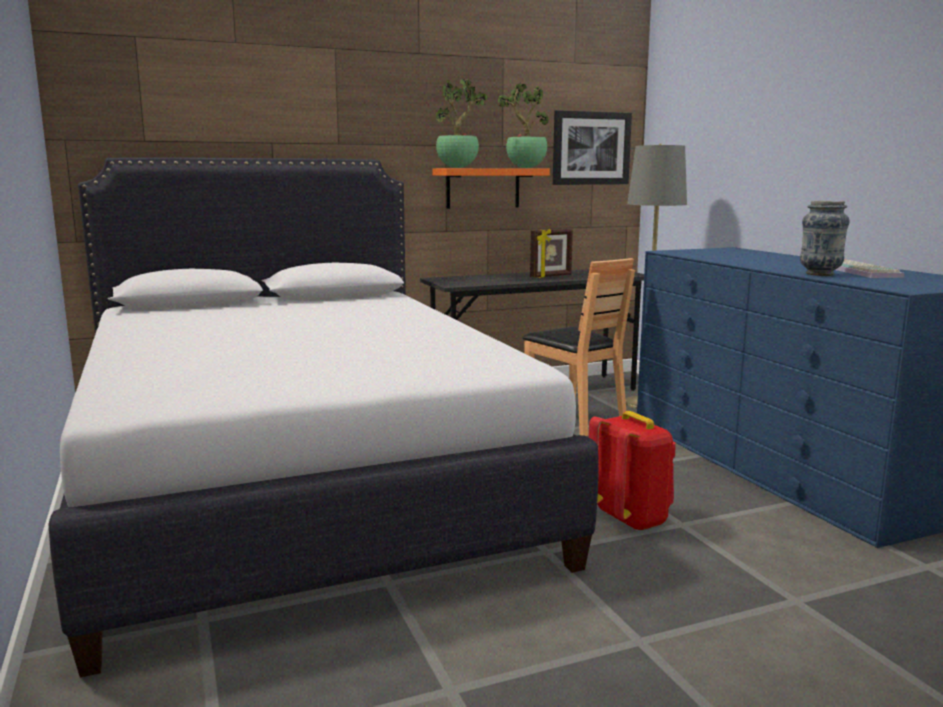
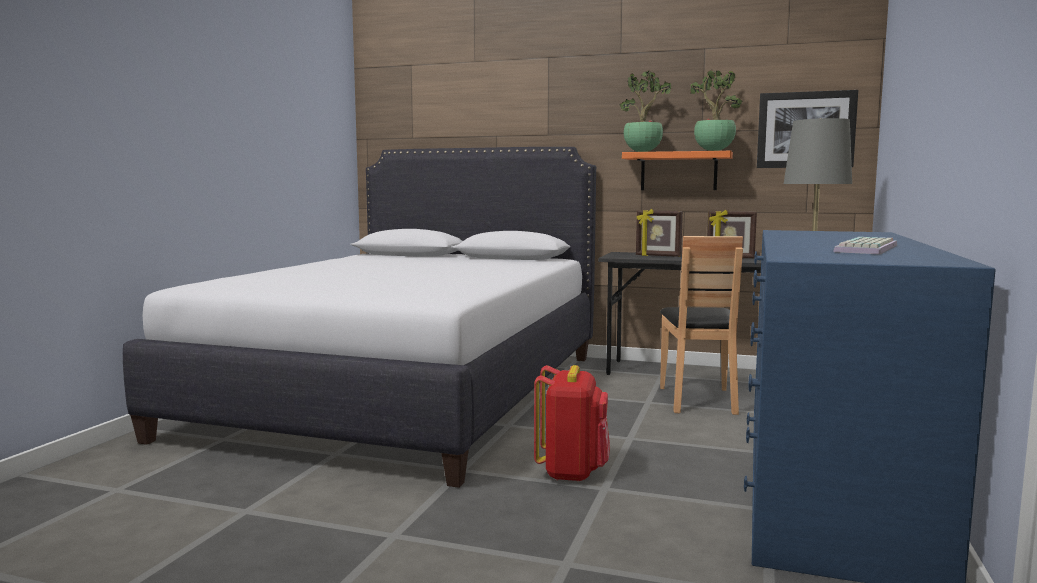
camera: 40 degrees right, 5 degrees down
vase [800,201,850,276] -> none
none -> picture frame [636,209,683,257]

